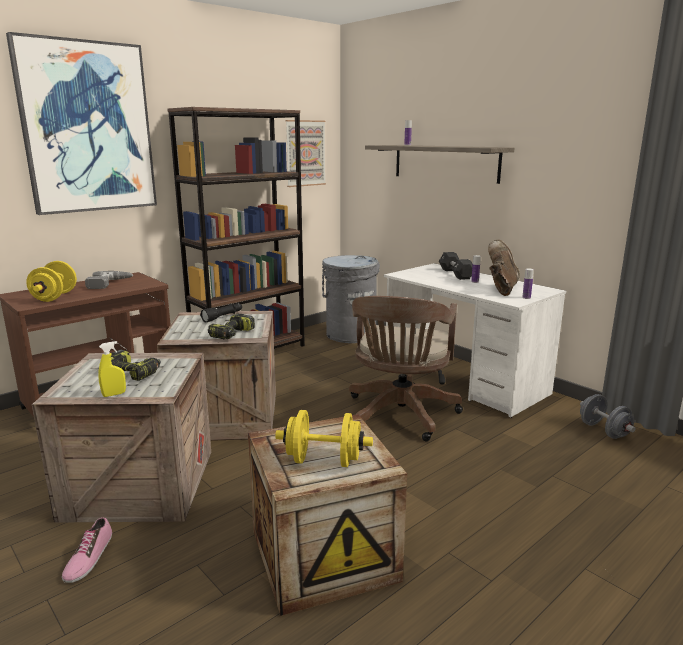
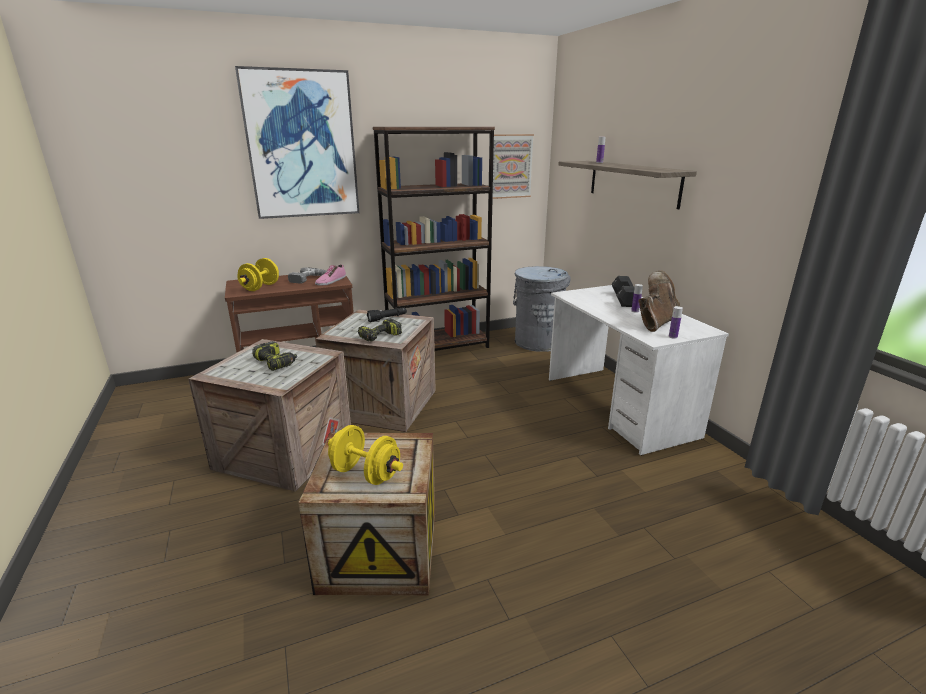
camera: 20 degrees right, 5 degrees up
shoe [62,517,112,583] -> shoe moved to [315,264,346,286]
yellow spray bottle [98,341,126,397] -> none
brown office chair [349,296,463,441] -> none
grey dumbbell [580,394,635,439] -> none

